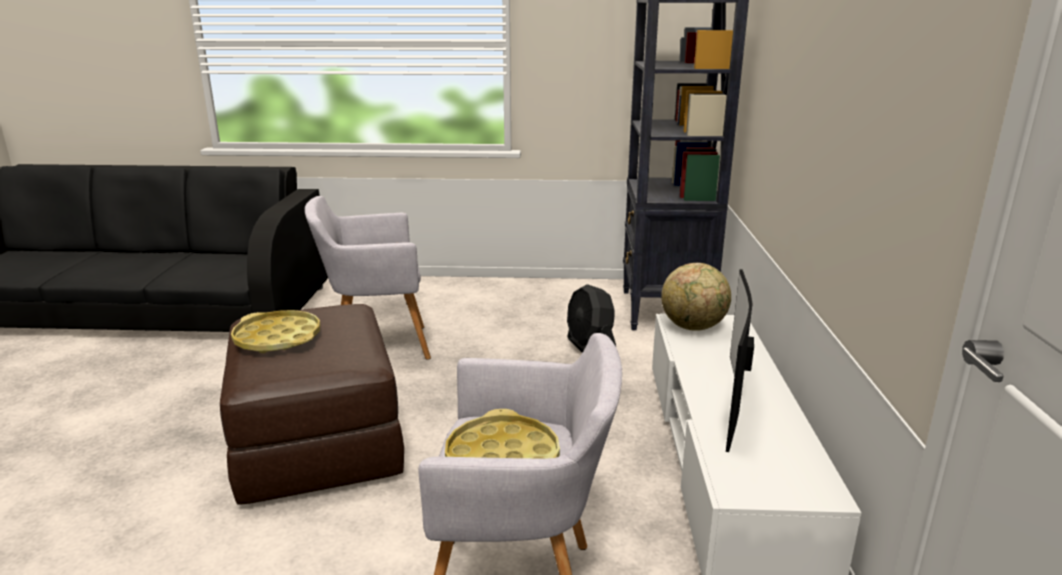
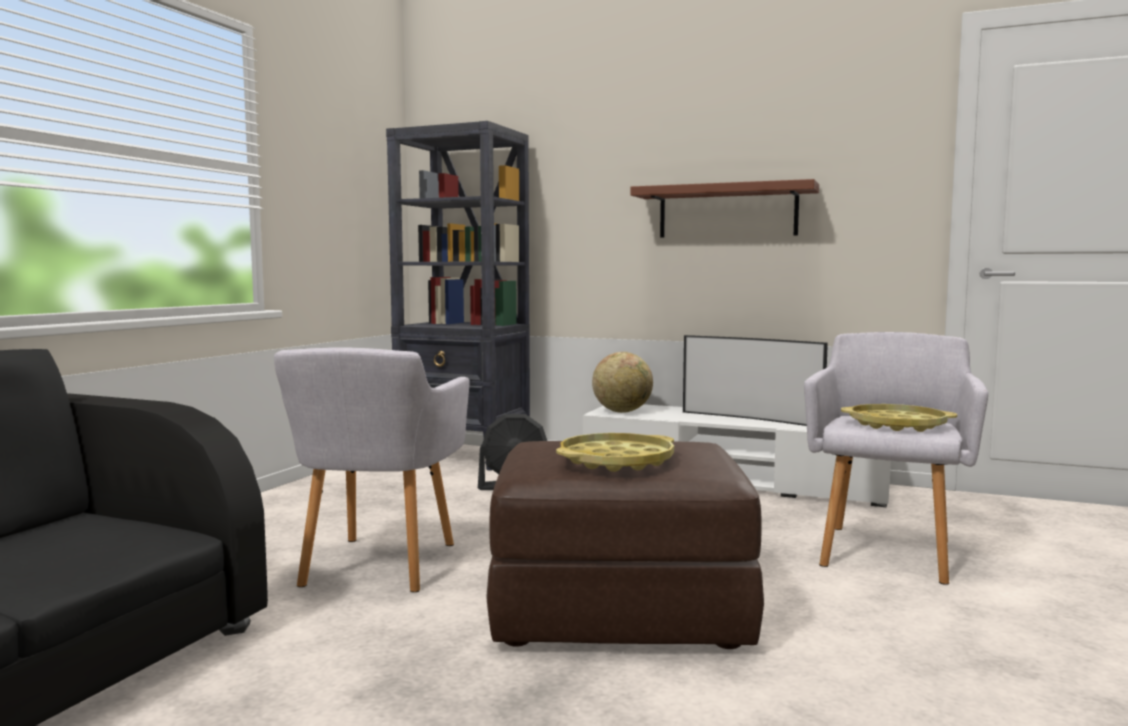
camera: 70 degrees left, 15 degrees down
none -> brown shelf [630,179,819,238]

